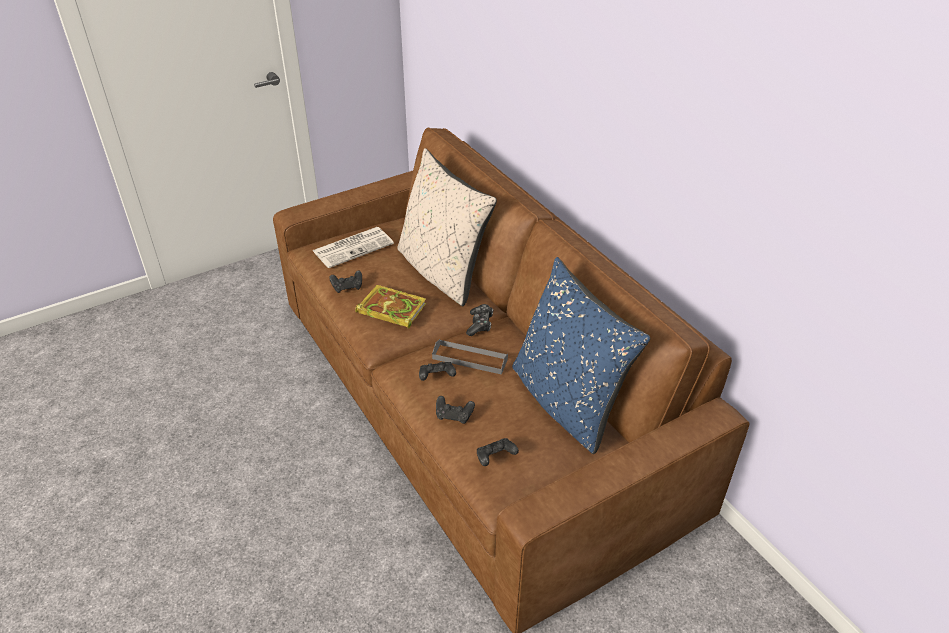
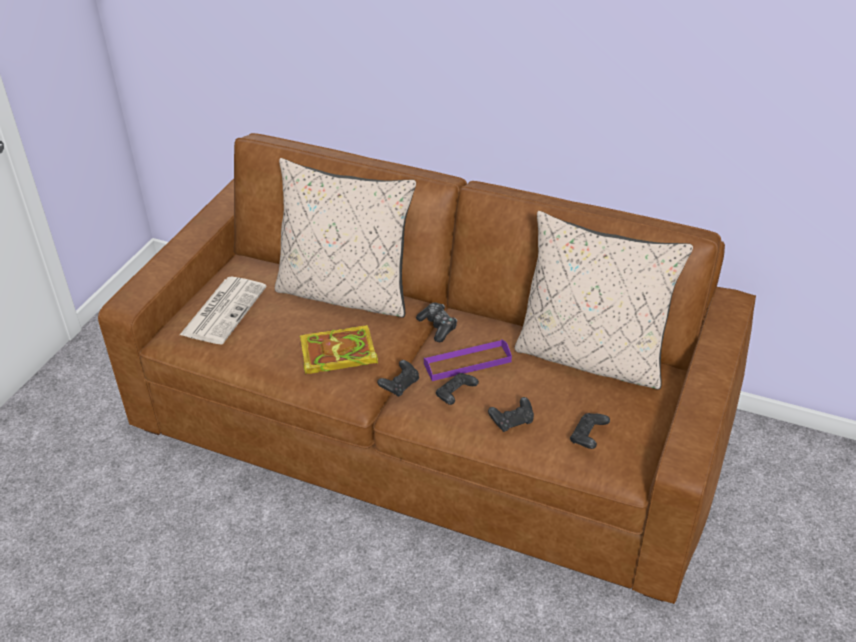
camera: 35 degrees left, 0 degrees up
black game controller [329,270,362,293] -> black game controller moved to [377,360,419,397]
grey tray [432,339,508,375] -> purple tray [424,339,512,381]
blue pillow [512,257,650,454] -> beige pillow [514,211,693,390]

